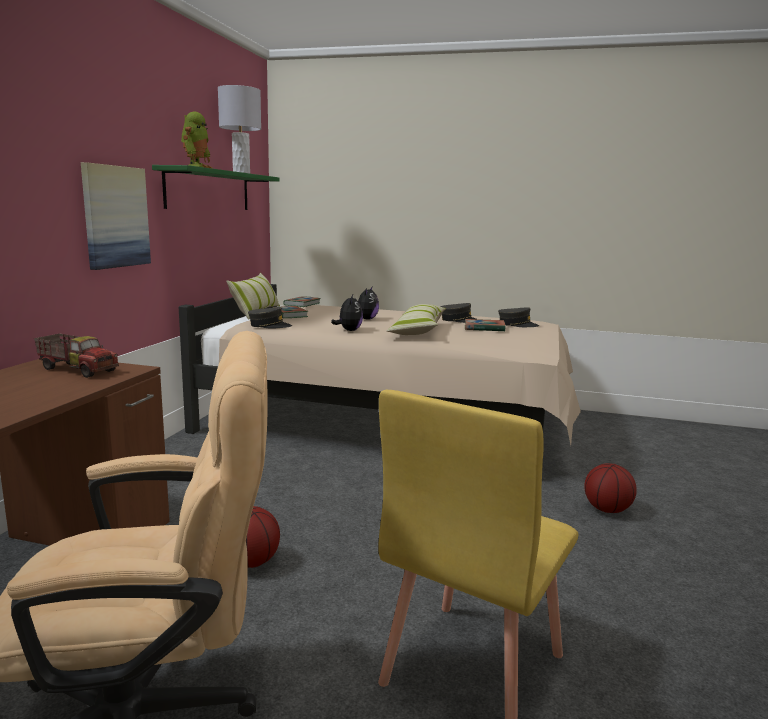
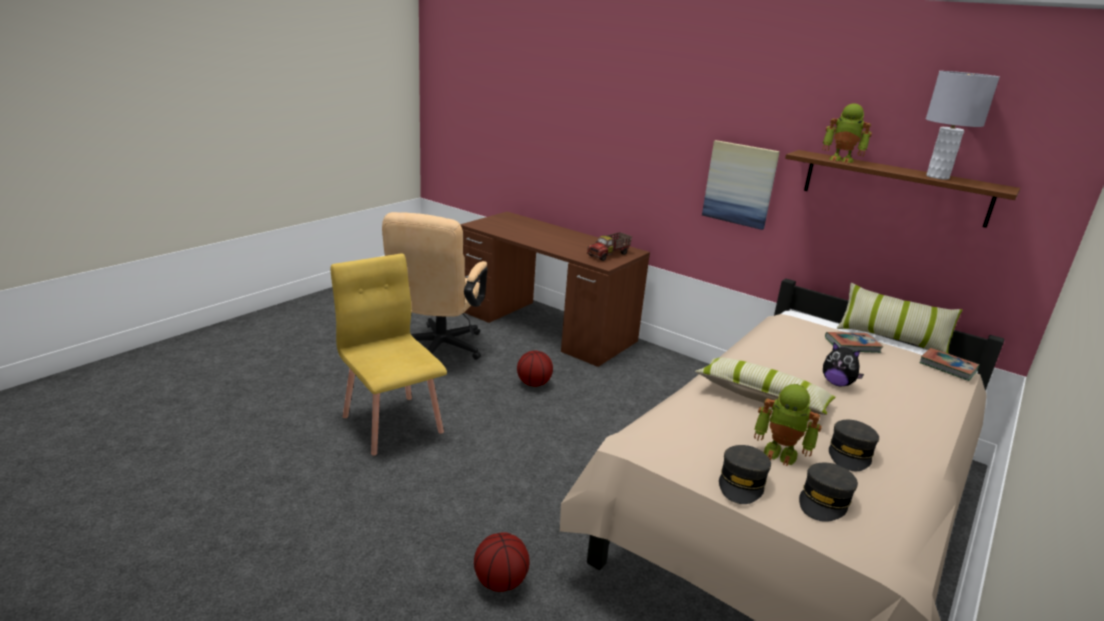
camera: 110 degrees right, 10 degrees up
green shelf [152,165,280,210] -> brown shelf [785,150,1020,228]
grey cap [248,307,292,329] -> grey cap moved to [719,445,771,504]
plush toy [331,295,363,331] -> none
book [465,319,506,332] -> toy robot [754,384,822,466]

